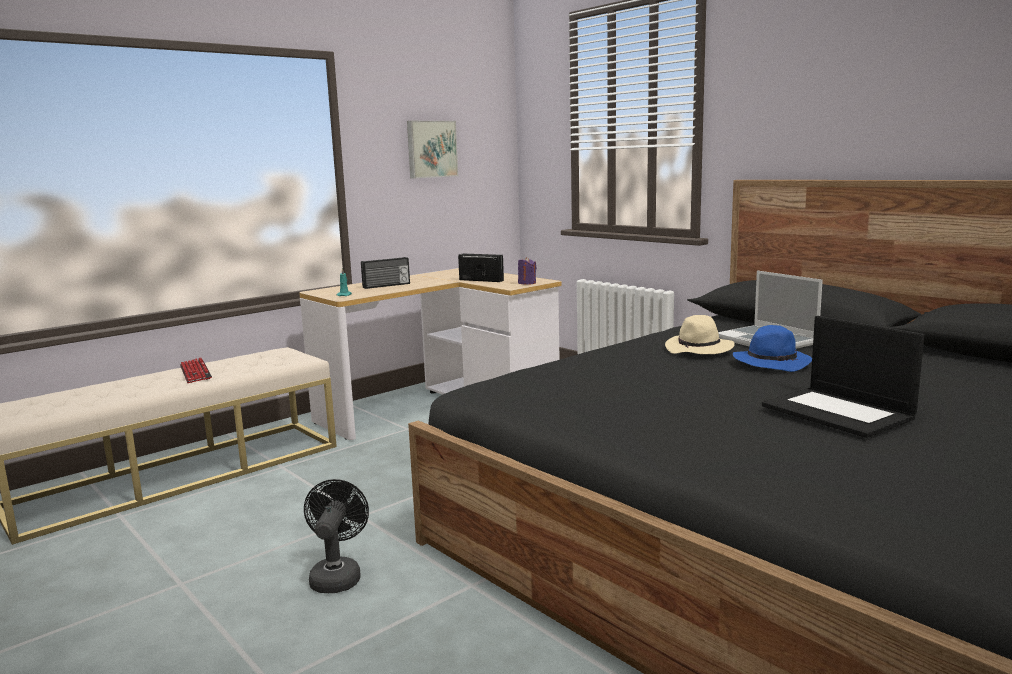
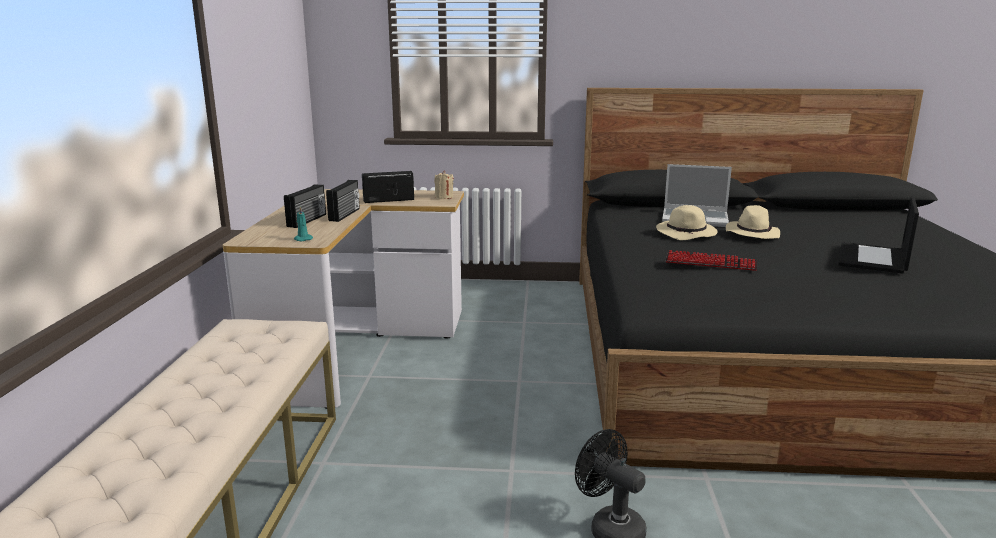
camera: 45 degrees left, 5 degrees up
keyboard [180,358,212,383] -> keyboard moved to [666,250,757,271]
picture [407,121,458,178] -> none
purple candle [518,257,537,285] -> beige candle [434,170,454,199]
blue hat [733,325,812,372] -> beige hat [726,205,780,239]
laptop [762,316,924,438] -> laptop turned 105 degrees clockwise [838,196,919,274]
none -> radio [326,180,360,222]

